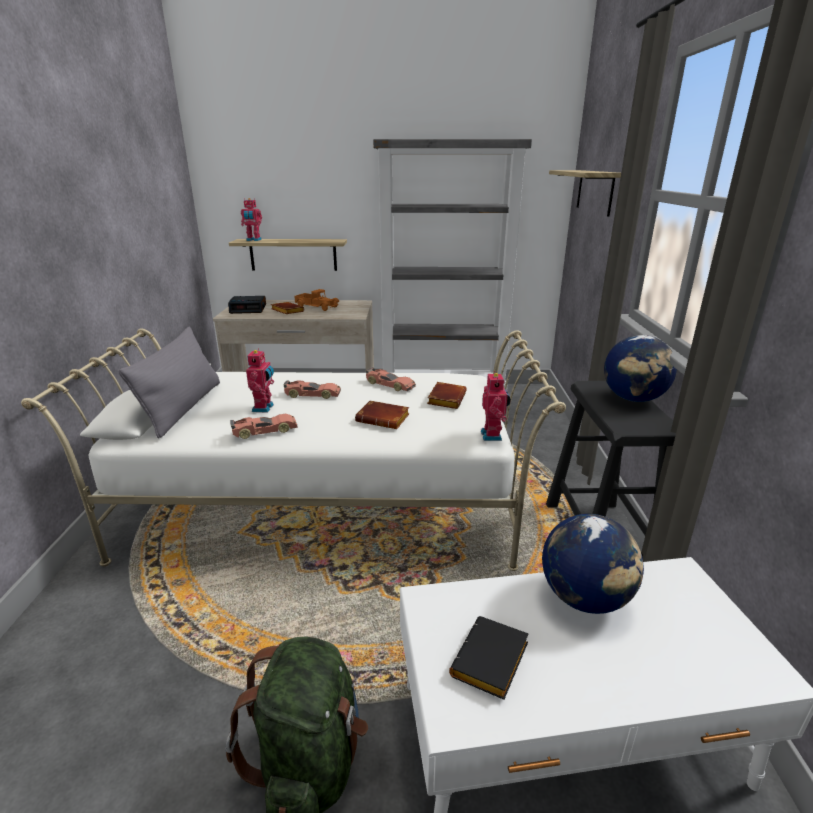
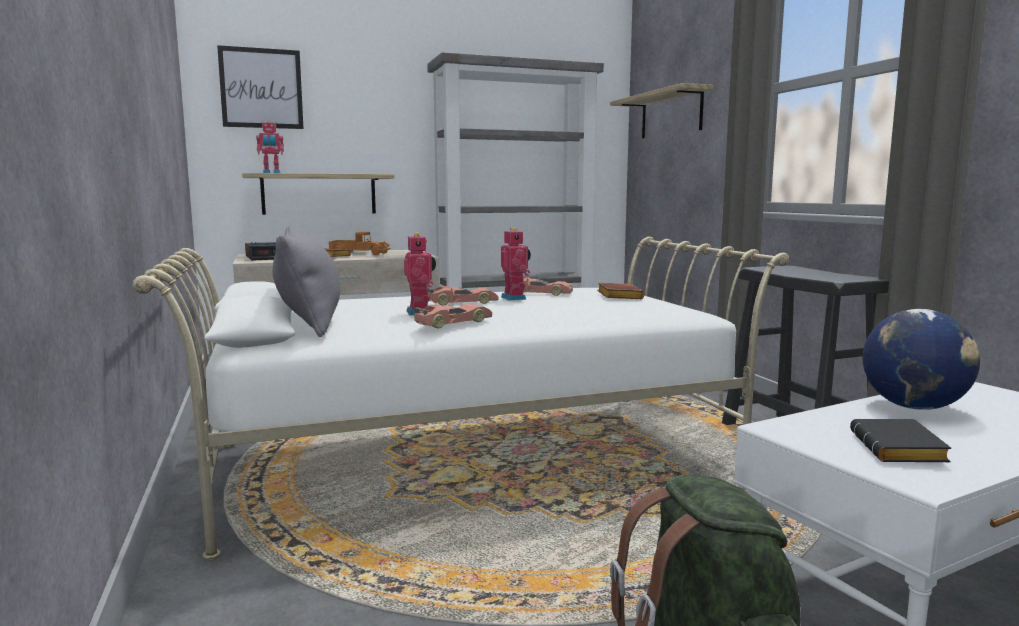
camera: 20 degrees left, 15 degrees down
brown book [355,401,409,429] -> none
toy robot [481,371,511,441] -> toy robot moved to [501,227,531,301]
globe [604,335,677,402] -> none
none -> picture [217,45,304,129]

